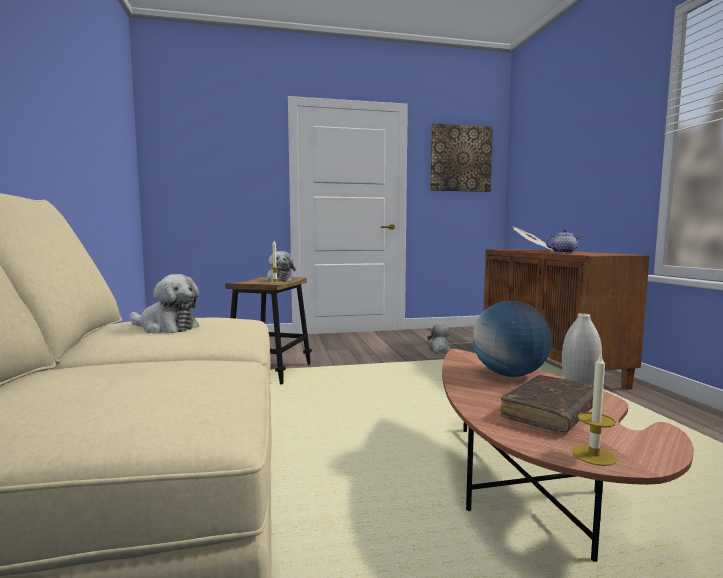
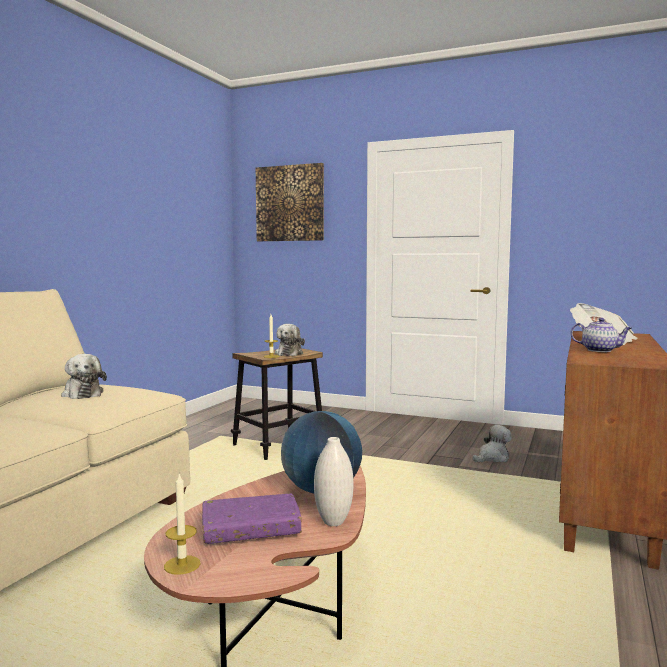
camera: 35 degrees right, 0 degrees up
picture [430,123,493,192] -> picture moved to [256,163,324,241]
brown book [501,375,594,432] -> purple book [202,493,302,544]

